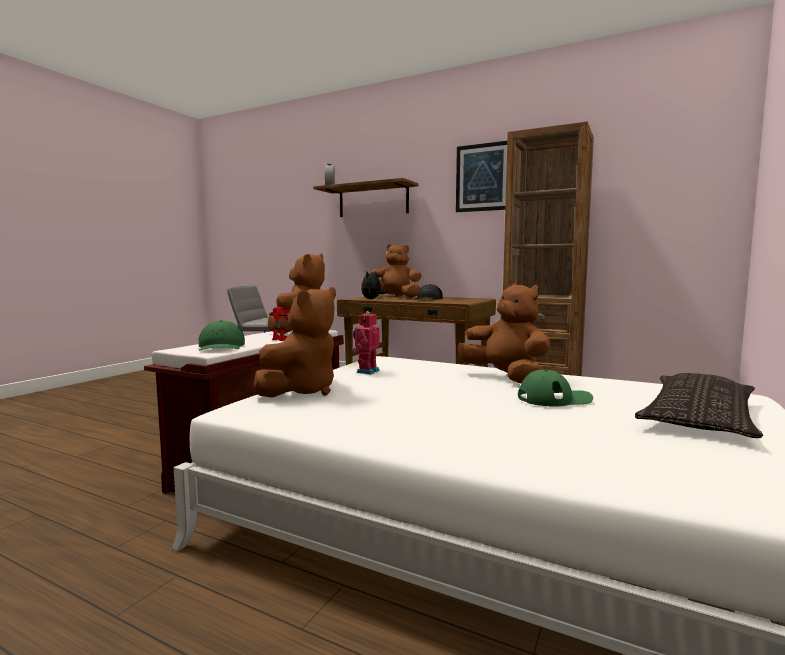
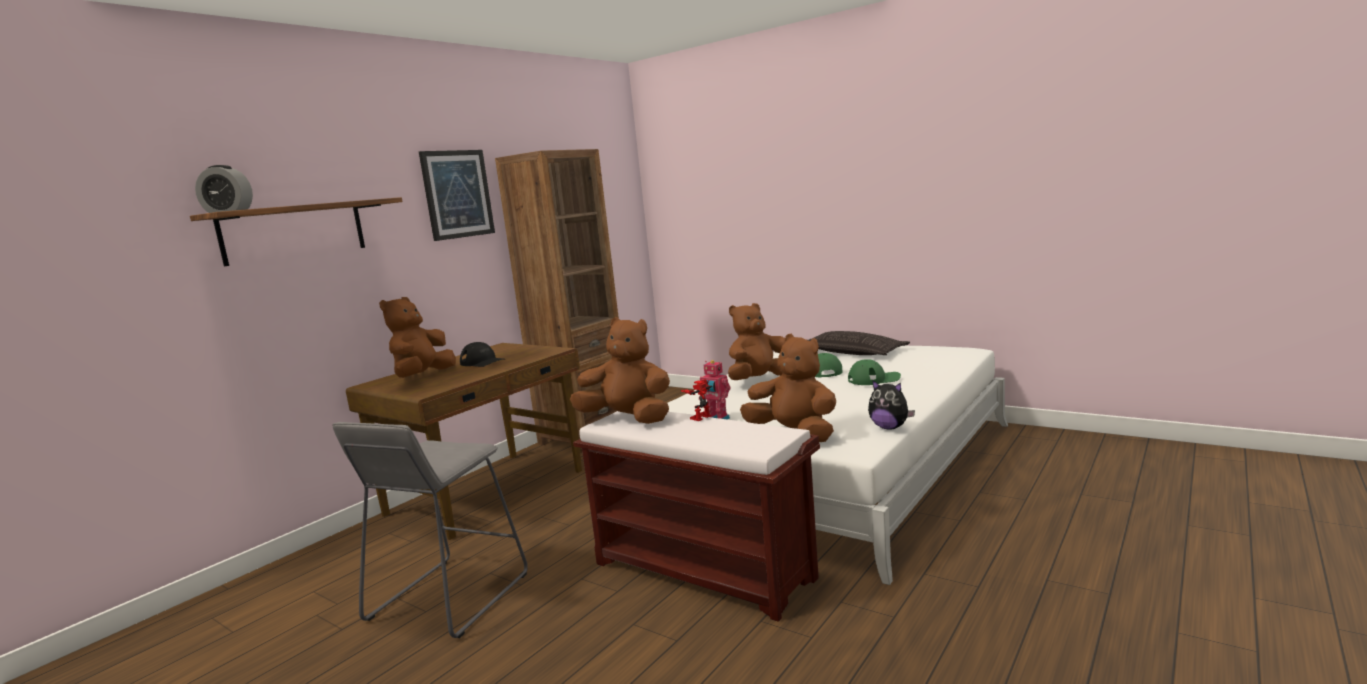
camera: 80 degrees left, 5 degrees up
green cap [198,320,245,351] -> green cap moved to [848,359,901,385]
plush toy [361,271,387,299] -> plush toy moved to [868,380,915,430]

